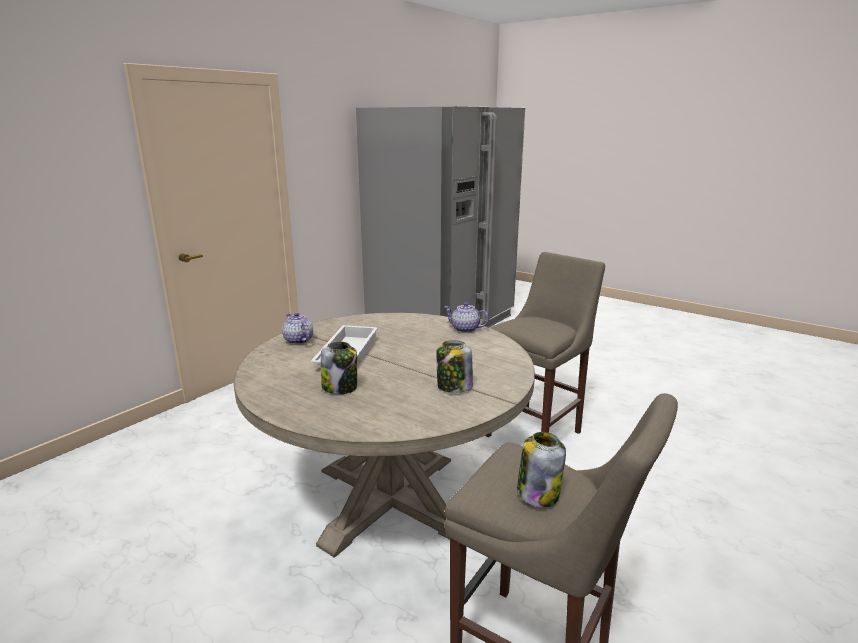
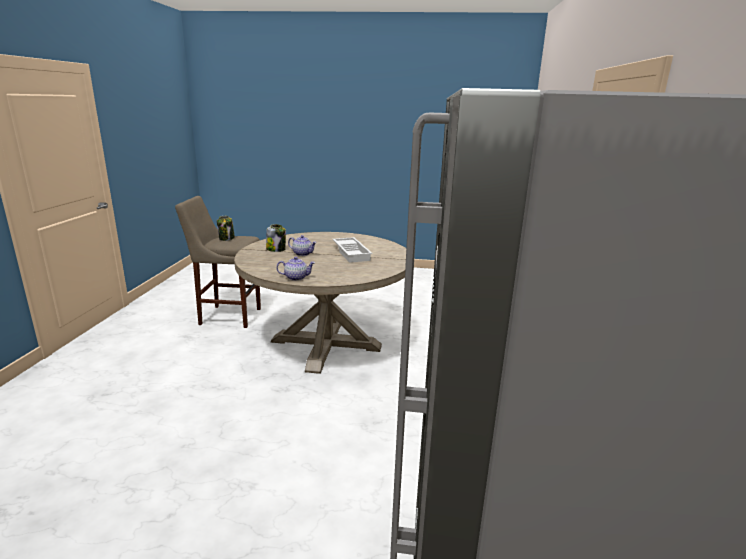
camera: 150 degrees right, 0 degrees up
teapot [282,313,313,345] -> teapot moved to [288,235,317,256]
jar [321,341,357,394] -> none
beige stool [485,252,605,437] -> none

